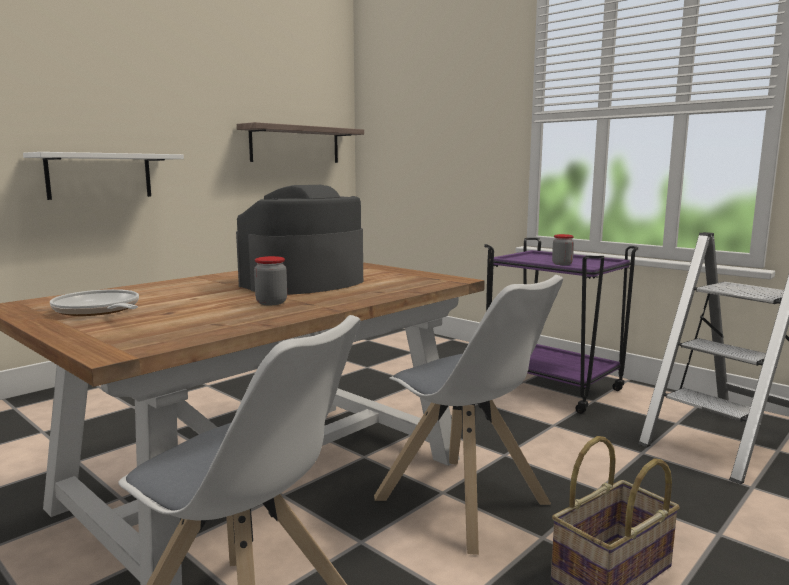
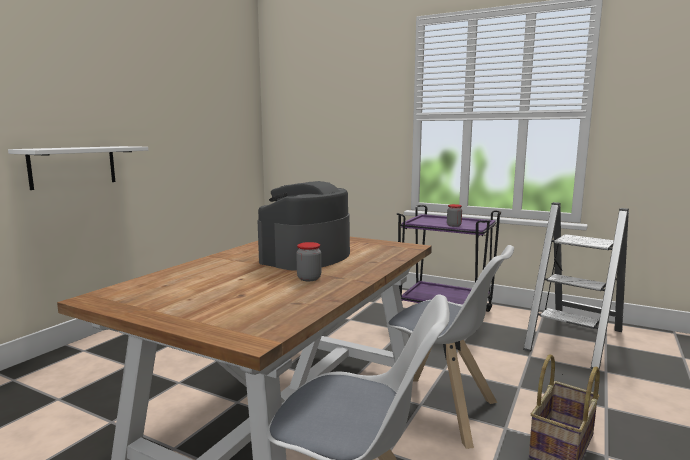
camera: 15 degrees left, 0 degrees up
frying pan [50,289,139,316] -> none
shelf [237,122,364,163] -> none

